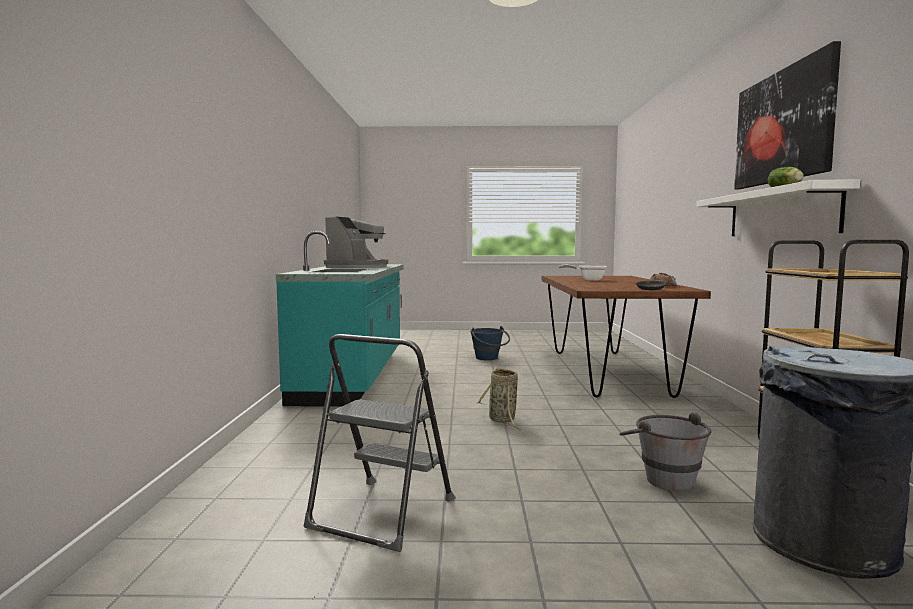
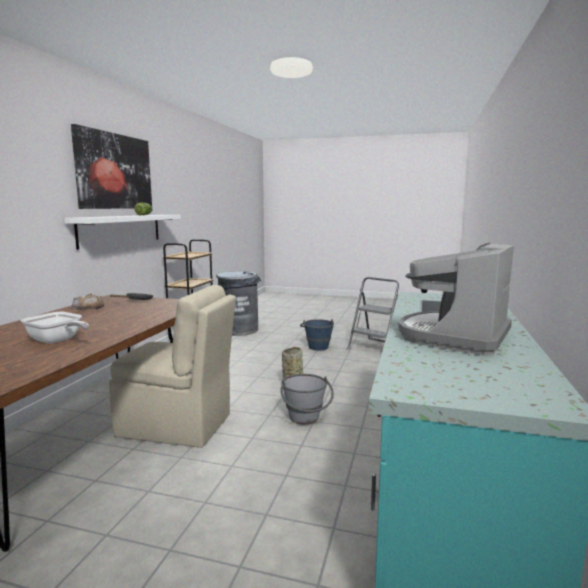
camera: 165 degrees left, 5 degrees up
blue bucket [470,326,510,360] -> blue bucket moved to [300,319,334,351]
grey bucket [619,412,711,491] -> grey bucket moved to [280,374,334,425]
none -> beige chair [109,285,236,448]

